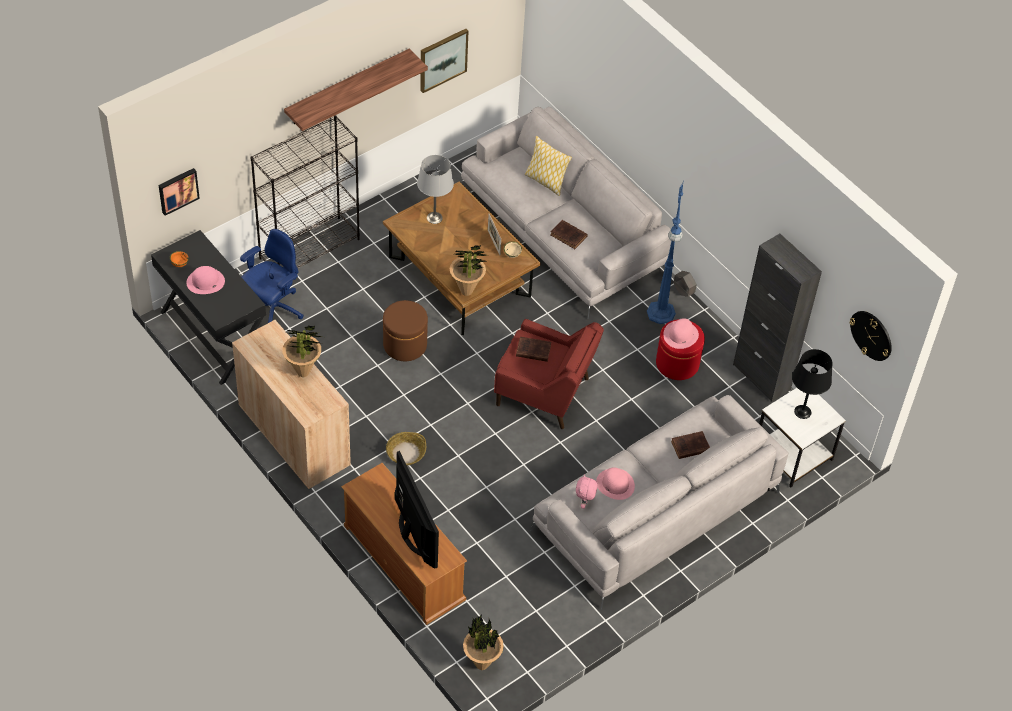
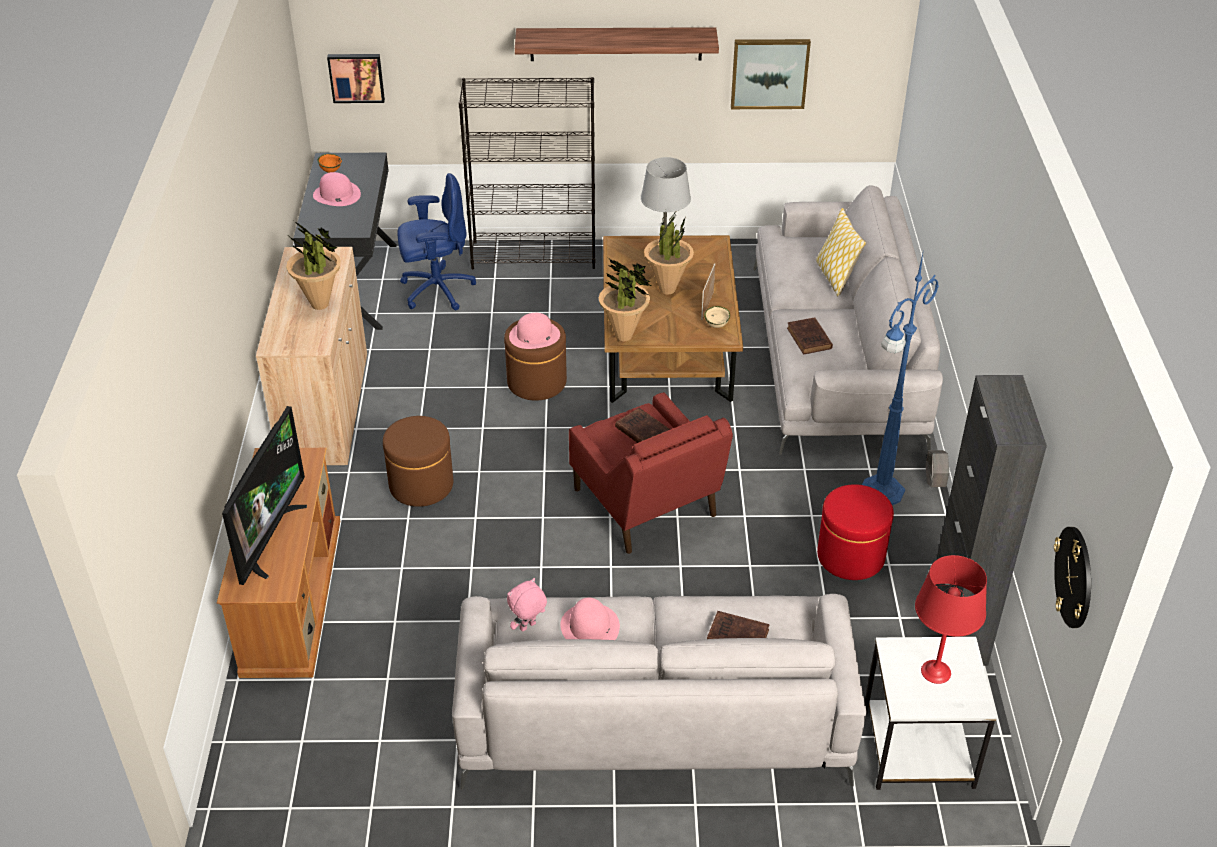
camera: 40 degrees right, 10 degrees down
basket [386,432,426,465] -> brown ottoman [383,416,453,507]
potted plant [463,614,504,670] -> potted plant moved to [644,210,694,295]
pink hat [663,318,699,349] -> pink hat moved to [509,313,560,349]
black table lamp [792,349,833,419] -> red table lamp [915,555,987,684]

